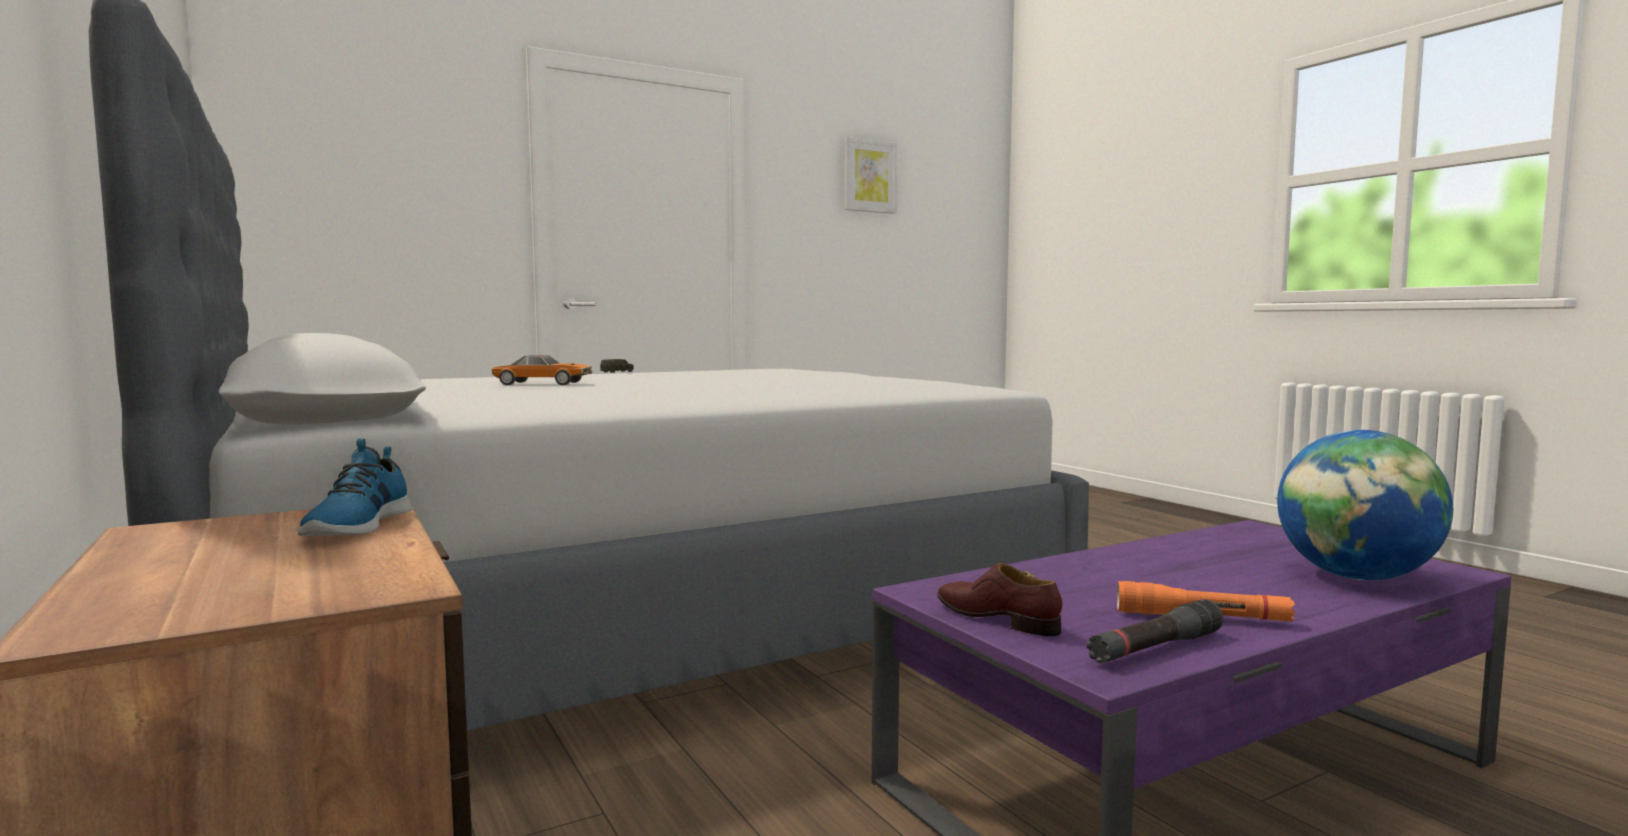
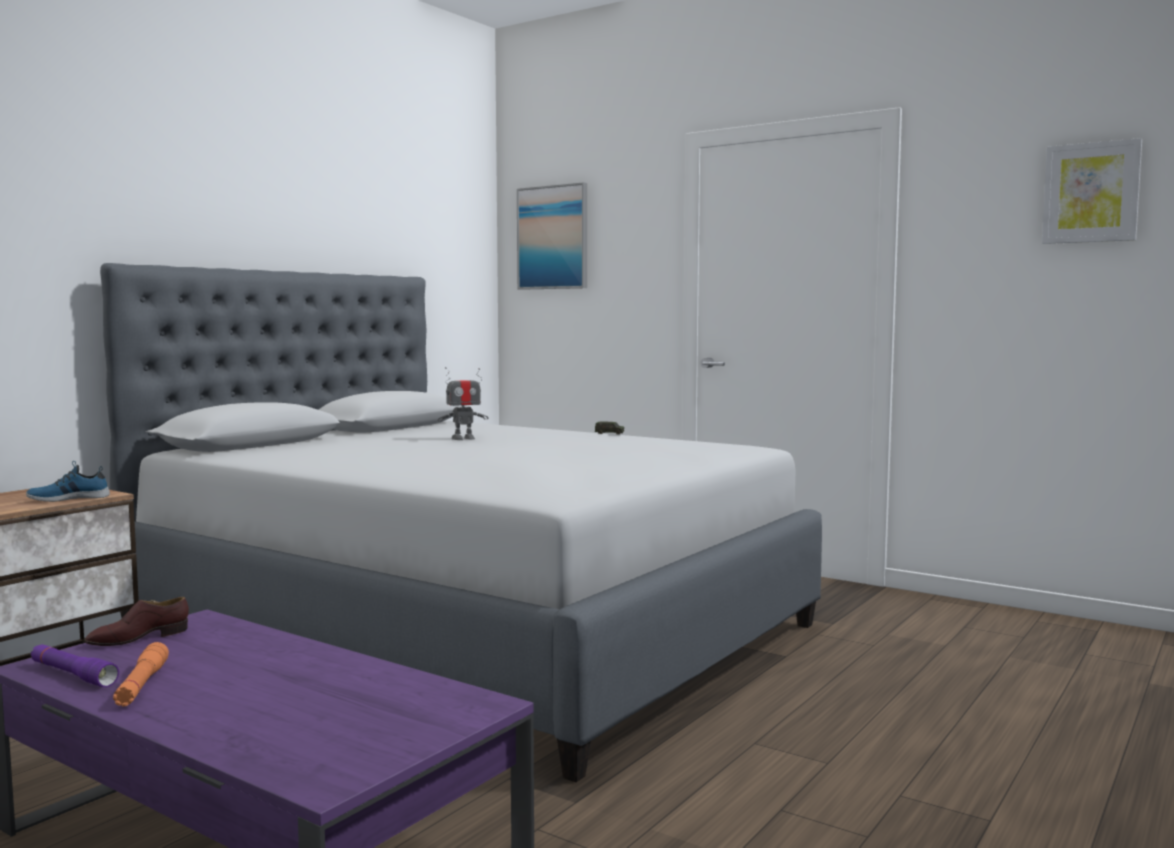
camera: 65 degrees right, 0 degrees up
toy car [491,355,592,385] -> toy robot [437,367,488,440]
brown shoe [937,563,1062,636] -> brown shoe turned 150 degrees counterclockwise [85,597,189,646]
black flashlight [1086,600,1223,663] -> purple flashlight [31,645,119,687]
globe [1277,430,1453,581] -> none
none -> picture [517,182,587,290]

